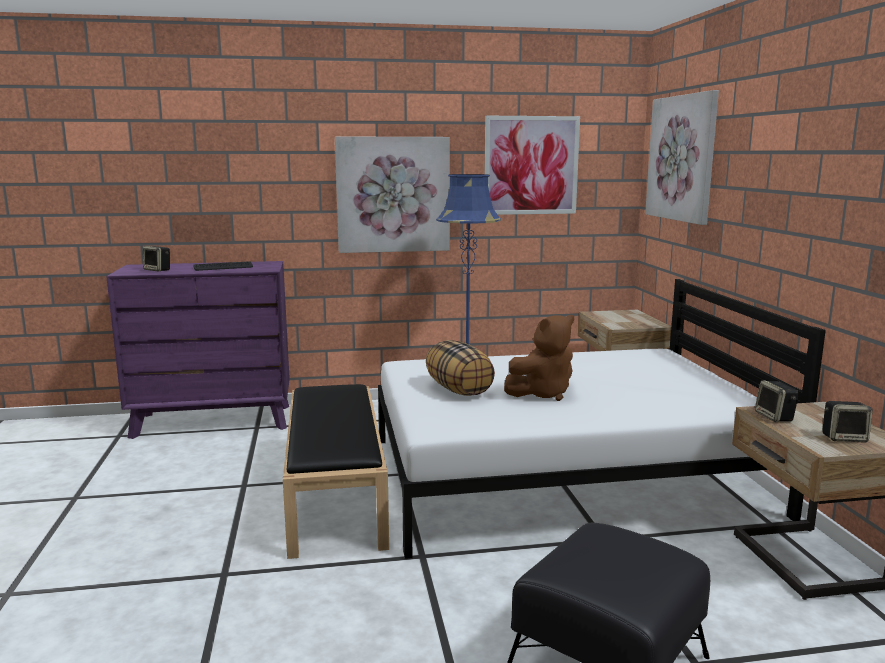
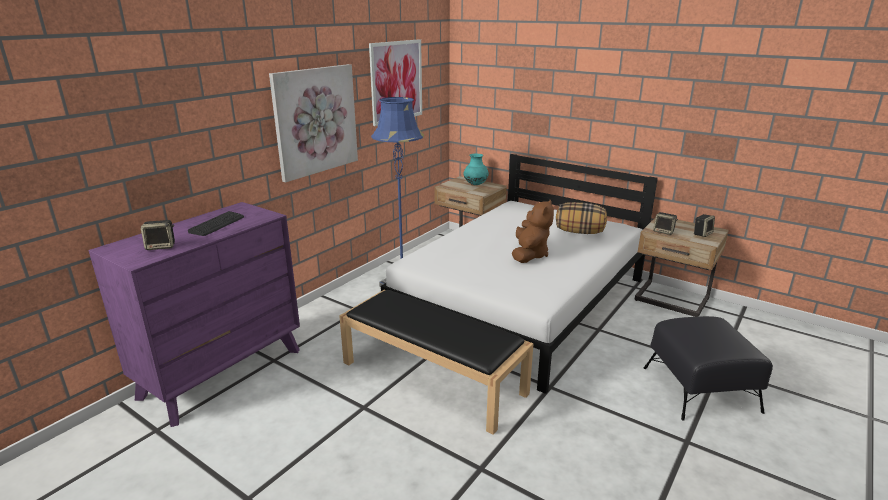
camera: 45 degrees left, 10 degrees up
pillow [426,340,495,396] -> pillow moved to [556,202,607,234]
picture [645,90,719,225] -> none
none -> turquoise vase [464,154,489,185]

